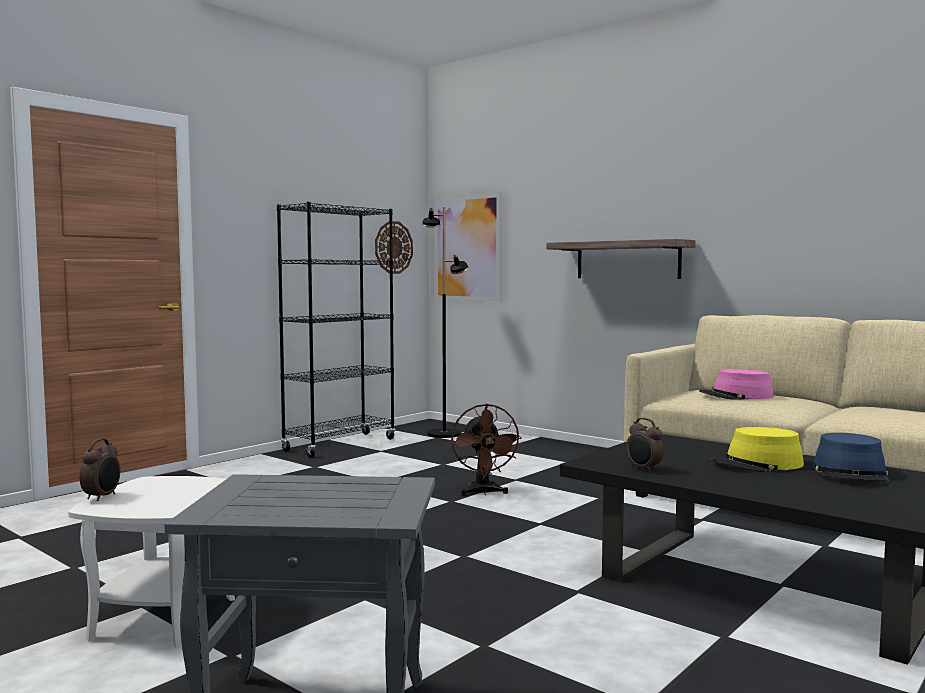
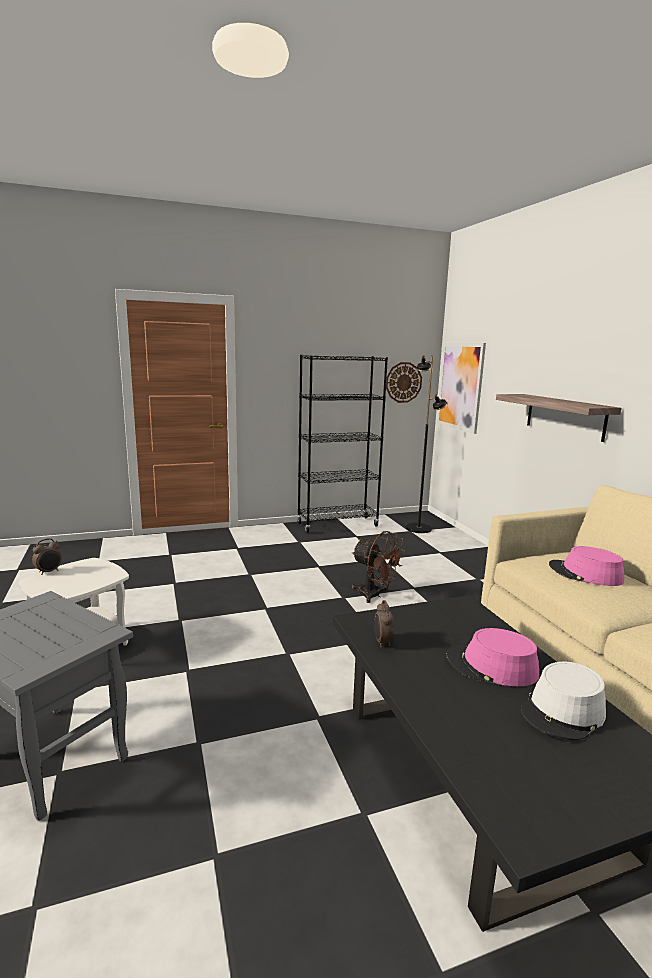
camera: 30 degrees right, 10 degrees up
brown fan [451,404,521,496] -> brown fan turned 75 degrees counterclockwise [352,531,405,603]
yellow hat [711,427,804,472] -> pink hat [446,628,539,686]
blue hat [813,433,889,482] -> white hat [520,662,606,741]

